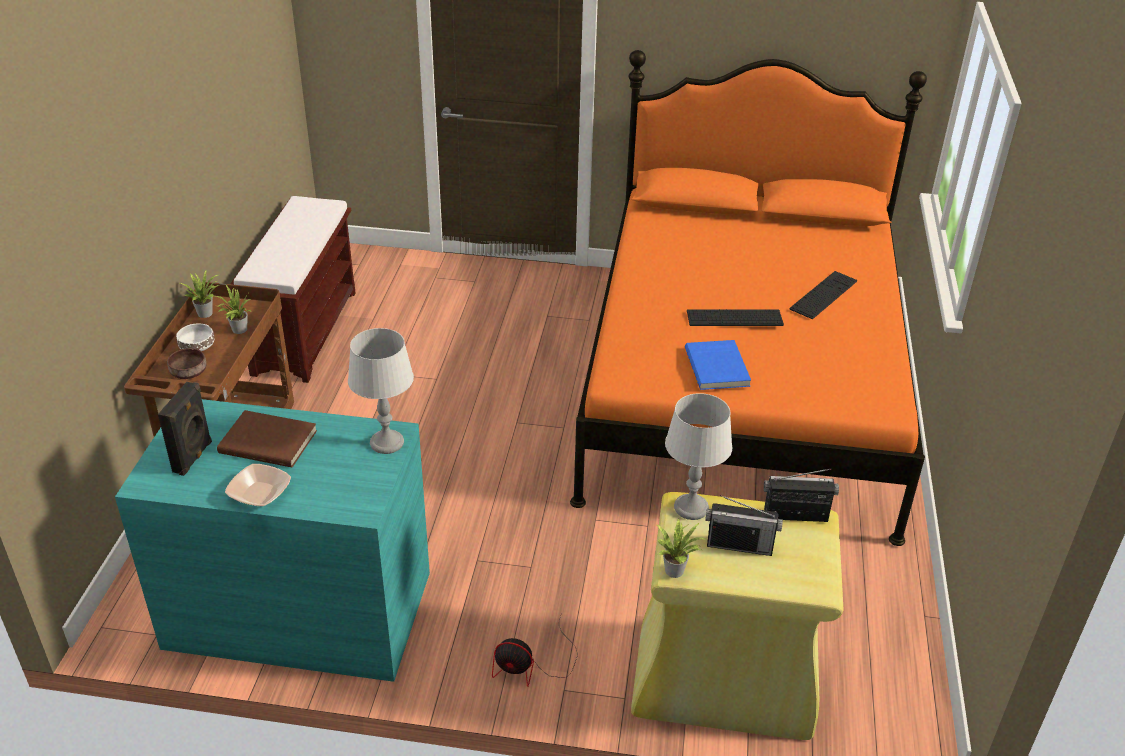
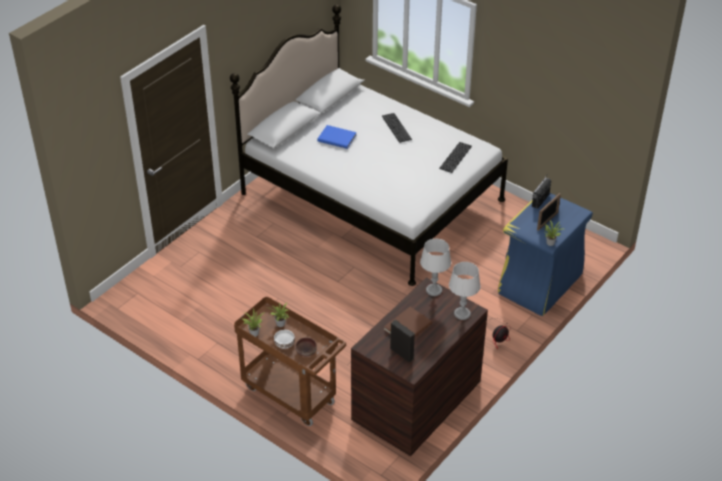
camera: 60 degrees left, 5 degrees up
turquoise dresser [115,399,430,682] -> brown dresser [351,277,488,456]
bowl [225,464,291,506] -> none
brown bench [231,196,356,383] -> none
orange bed [570,50,927,546] -> white bed [230,5,508,286]
yellow nightstand [631,492,844,740] -> blue nightstand [498,193,593,316]
grey table lamp [665,393,732,520] -> grey table lamp moved to [449,262,481,320]
blue book [685,340,751,390] -> blue book moved to [317,125,357,149]
keyboard [687,309,784,326] -> keyboard moved to [439,142,472,173]
radio [705,495,783,556] -> picture frame [537,193,561,231]

